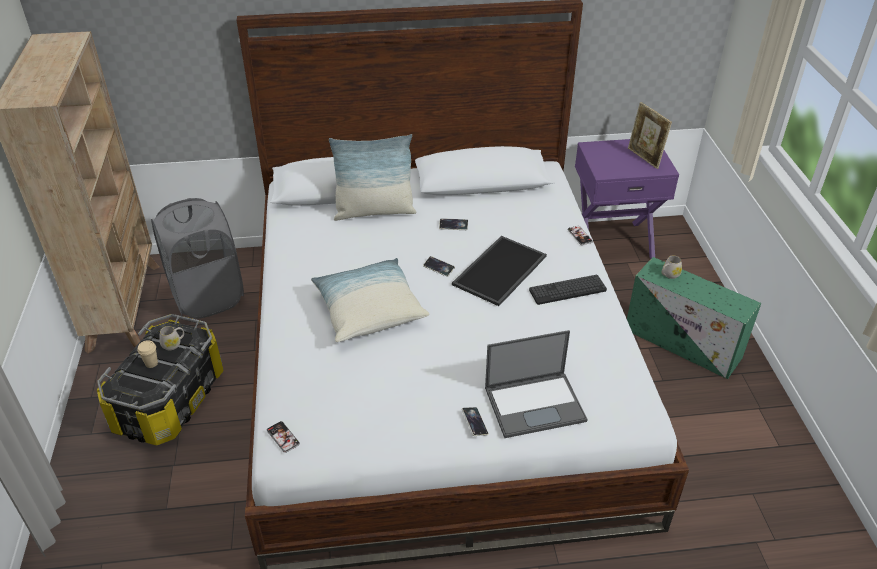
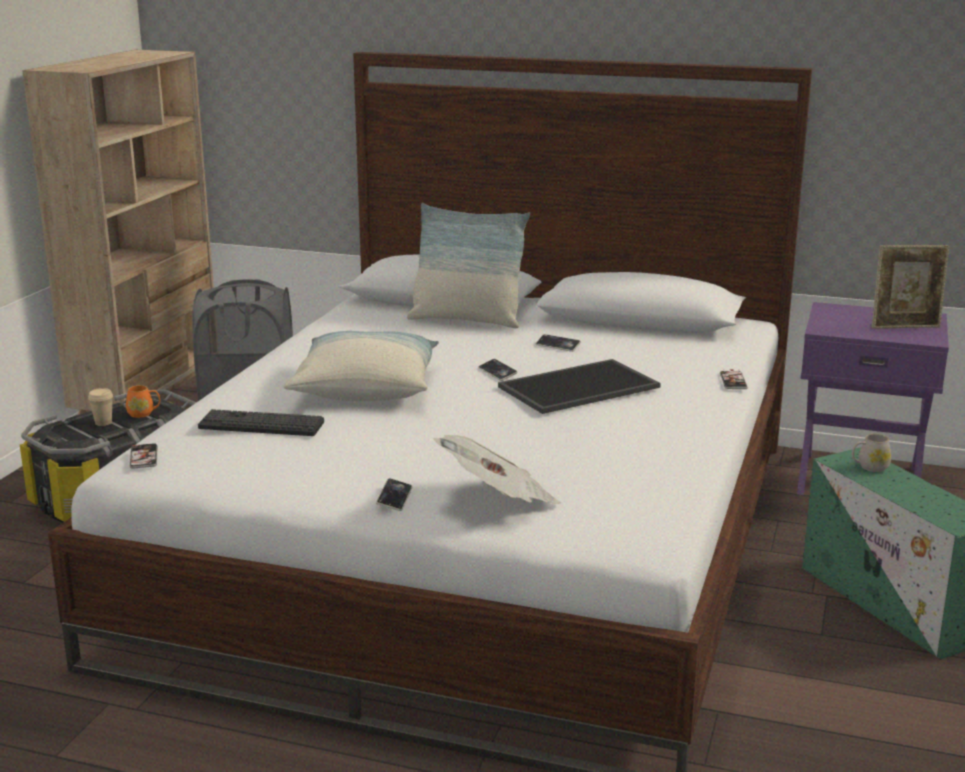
camera: 25 degrees right, 20 degrees down
white mug [159,326,184,350] -> orange mug [126,385,160,418]
laptop [485,330,587,438] -> newspaper [434,435,561,504]
keyboard [529,275,607,305] -> keyboard moved to [198,409,324,436]
picture frame [628,102,672,169] -> picture frame turned 90 degrees counterclockwise [872,245,950,329]

